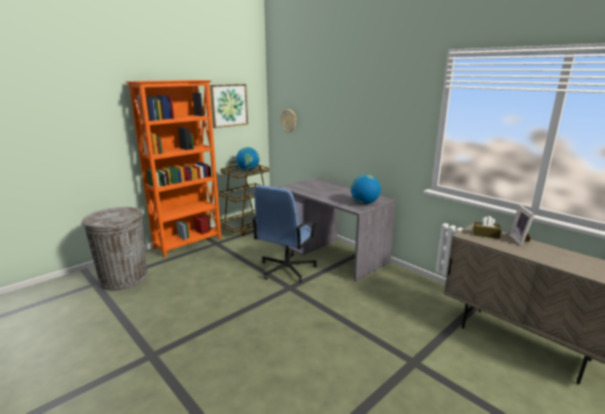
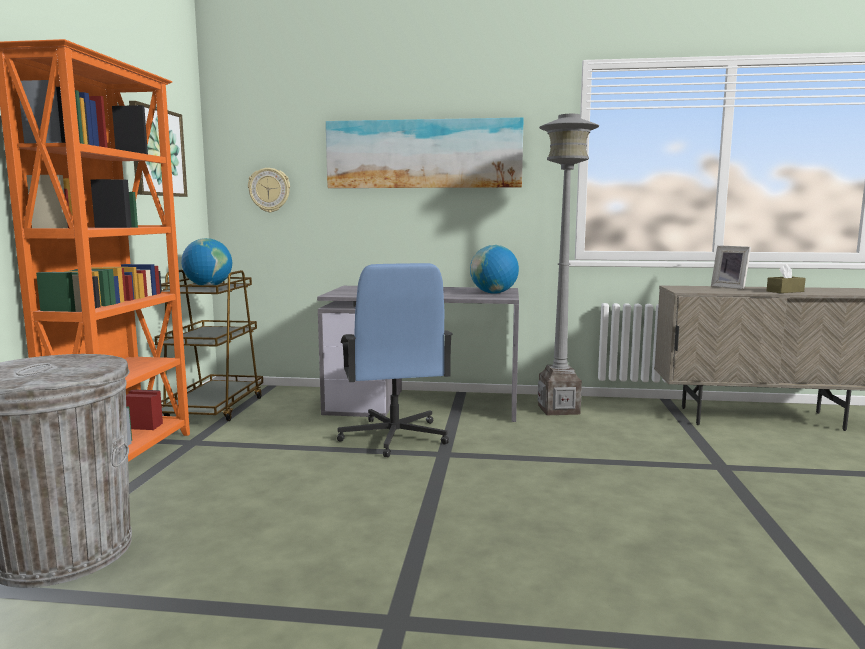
camera: 40 degrees left, 10 degrees down
brown tissue box [473,216,502,239] -> brown tissue box moved to [767,264,806,293]
none -> picture [326,117,523,188]
none -> grey floor lamp [538,114,599,415]

